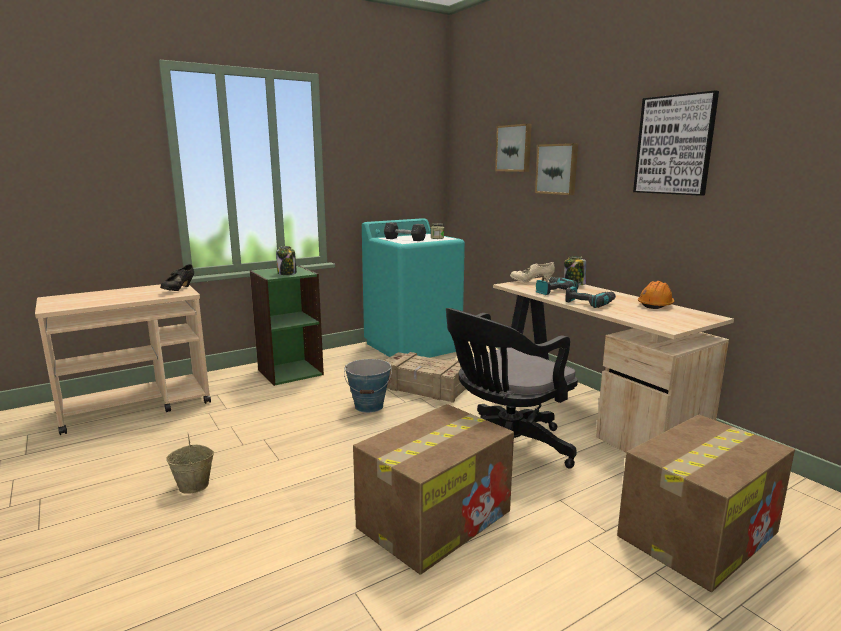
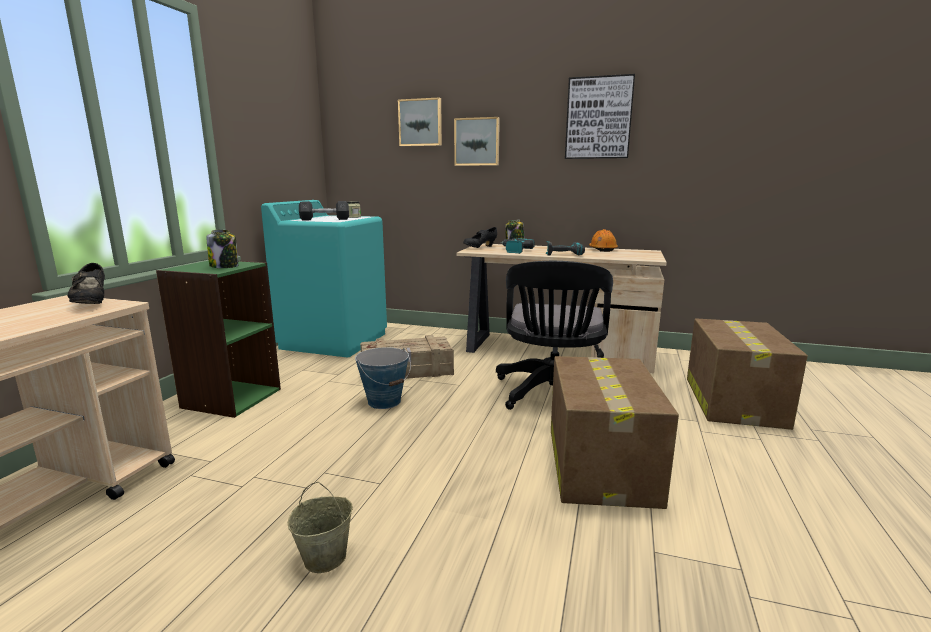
camera: 40 degrees left, 0 degrees up
beige shoe [510,262,555,282] -> black shoe [463,227,497,248]

